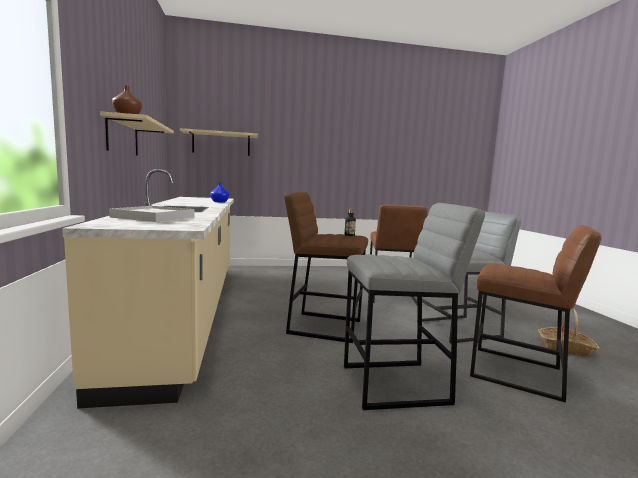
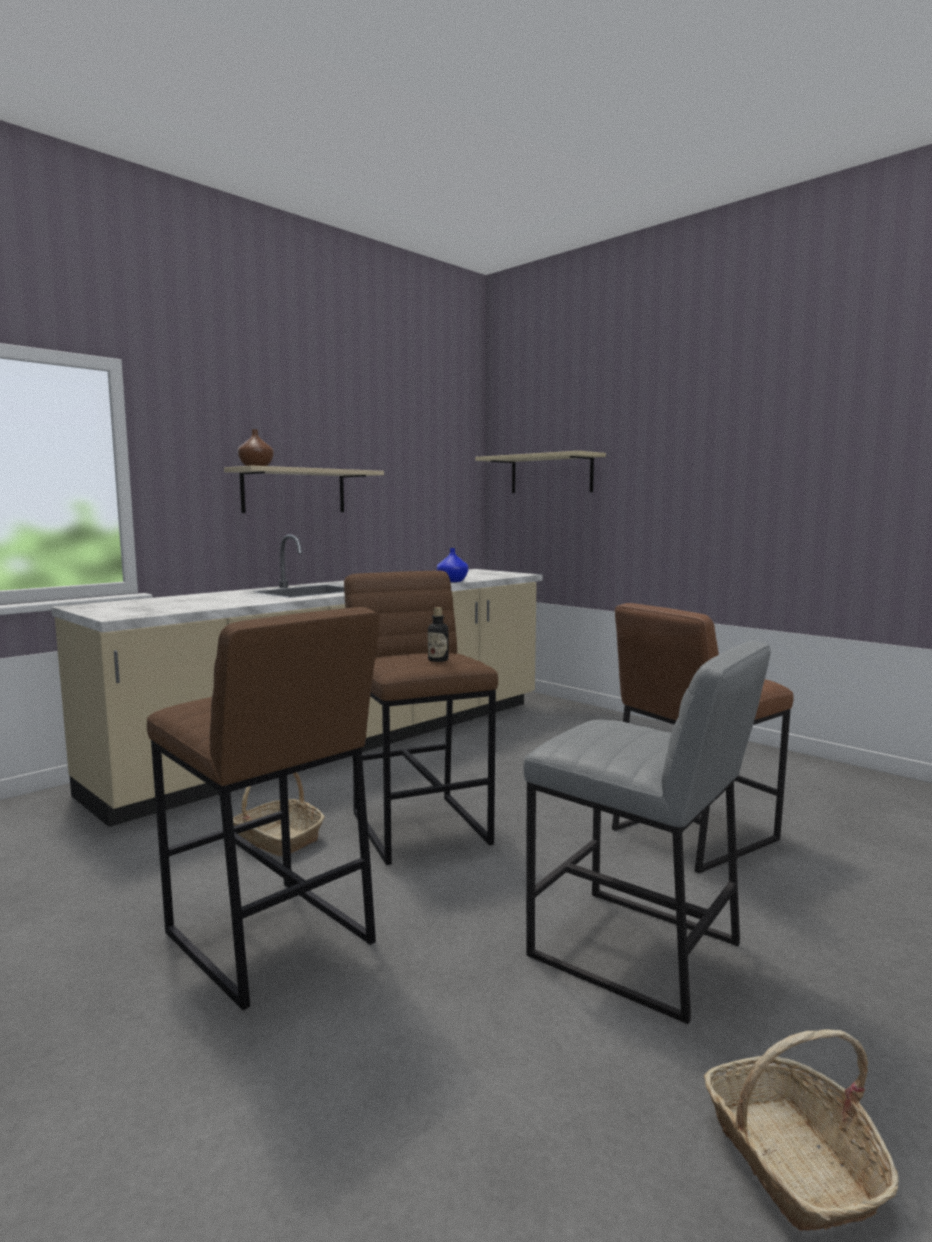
camera: 55 degrees right, 0 degrees up
white tray [109,206,195,222] -> none
grey stool [344,203,485,410] -> brown stool [147,607,380,1010]
brown chair [470,225,602,402] -> none
none -> basket [233,772,325,856]

